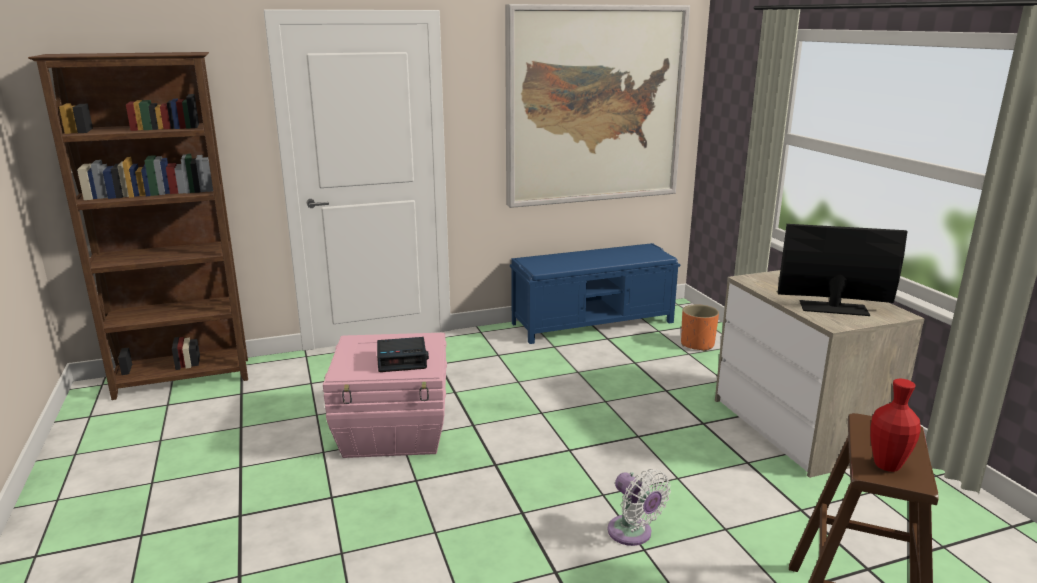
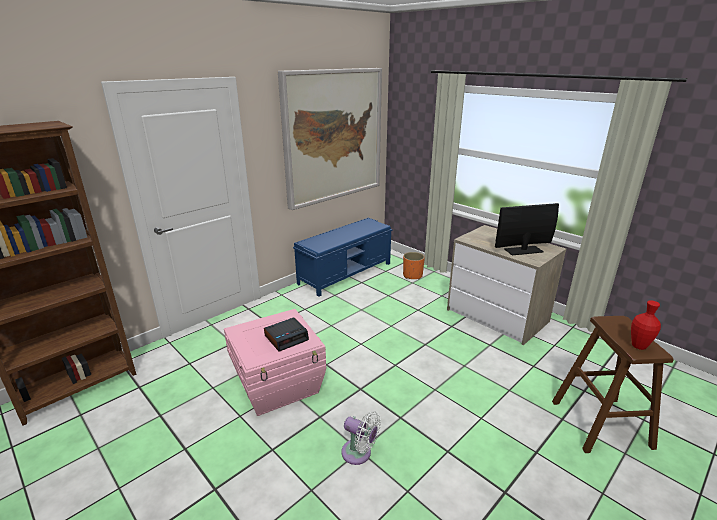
camera: 25 degrees left, 5 degrees up
white fan [608,469,671,546] -> white fan moved to [341,411,381,465]

